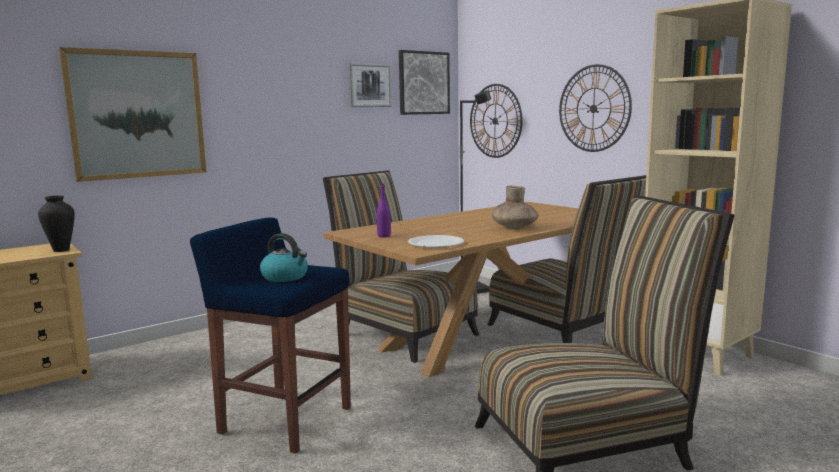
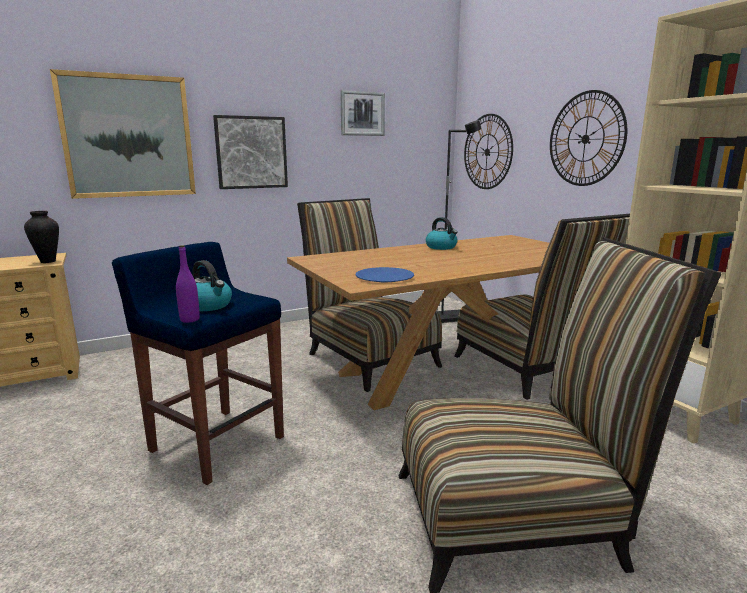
camera: 10 degrees right, 5 degrees up
purple bottle [377,184,391,237] -> purple bottle moved to [176,245,200,323]
picture [399,50,450,115] -> picture moved to [213,115,288,189]
white plate [408,235,464,248] -> blue plate [355,267,414,282]
brown vase [491,186,539,229] -> none
none -> kettle [426,217,458,250]

